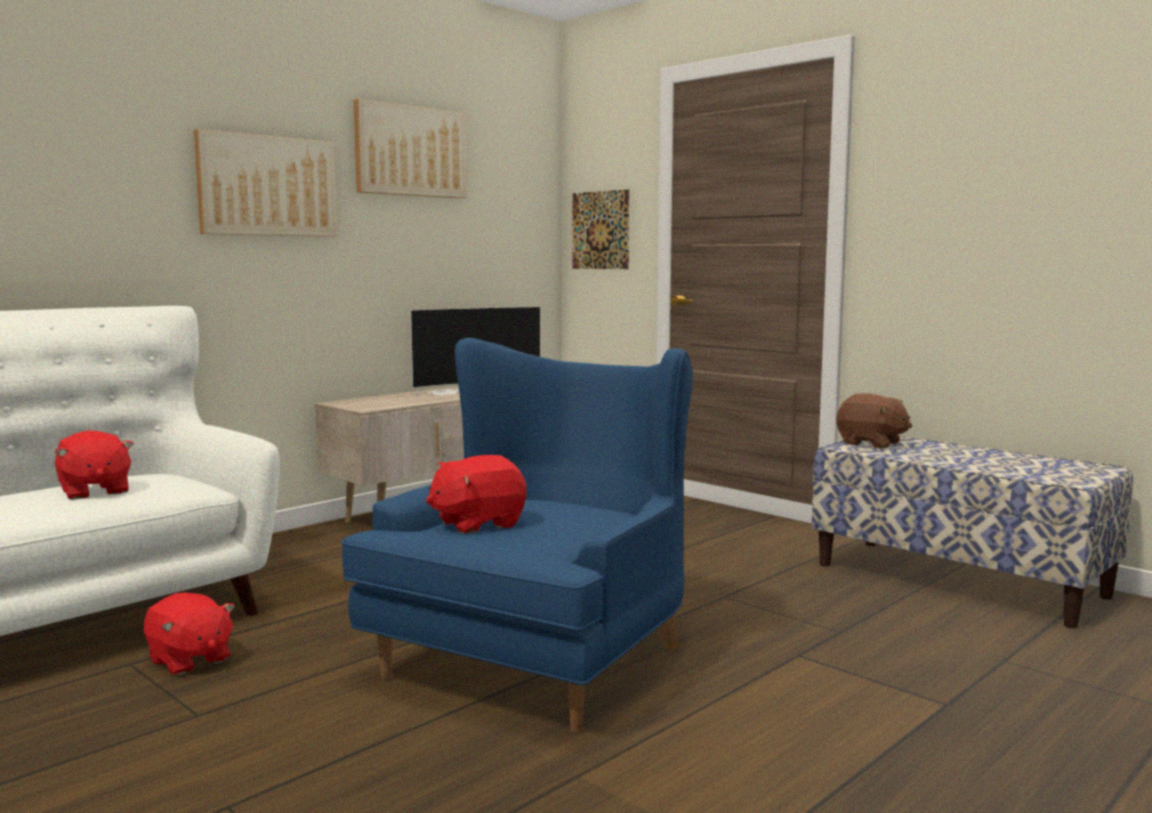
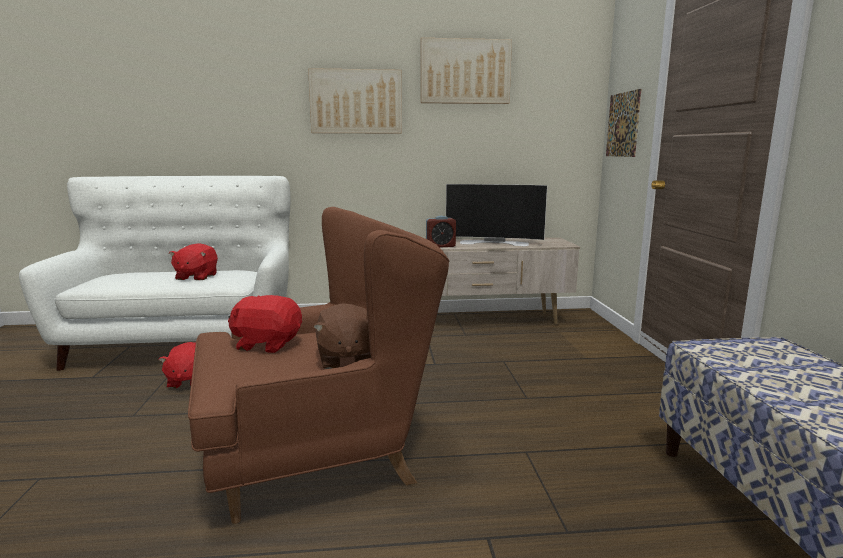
camera: 40 degrees right, 5 degrees up
blue armchair [341,338,693,733] -> brown armchair [188,207,450,524]
brown plush toy [836,393,913,449] -> brown plush toy moved to [313,303,371,369]
none -> alarm clock [426,216,456,248]

